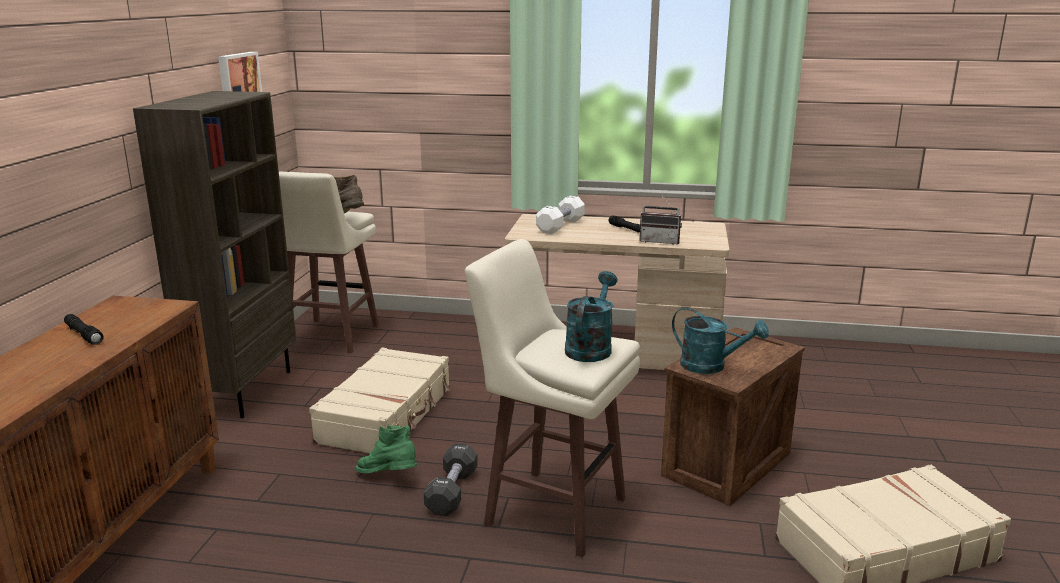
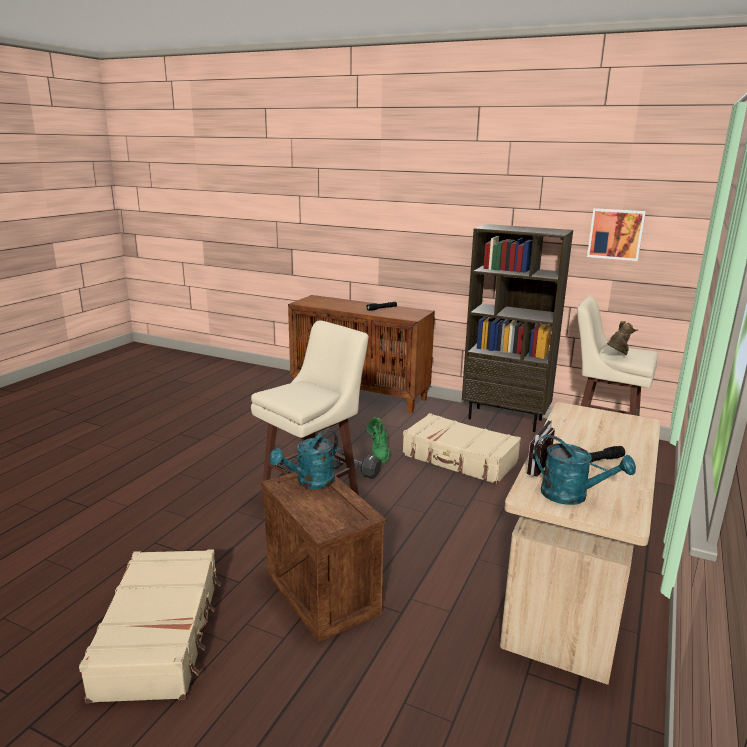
camera: 105 degrees right, 0 degrees up
green boot [356,424,417,473] -> green boot turned 135 degrees clockwise [366,417,390,463]
white dumbbell [536,196,585,234] -> none
turquoise watering can [565,271,618,362] -> turquoise watering can moved to [534,435,636,505]

